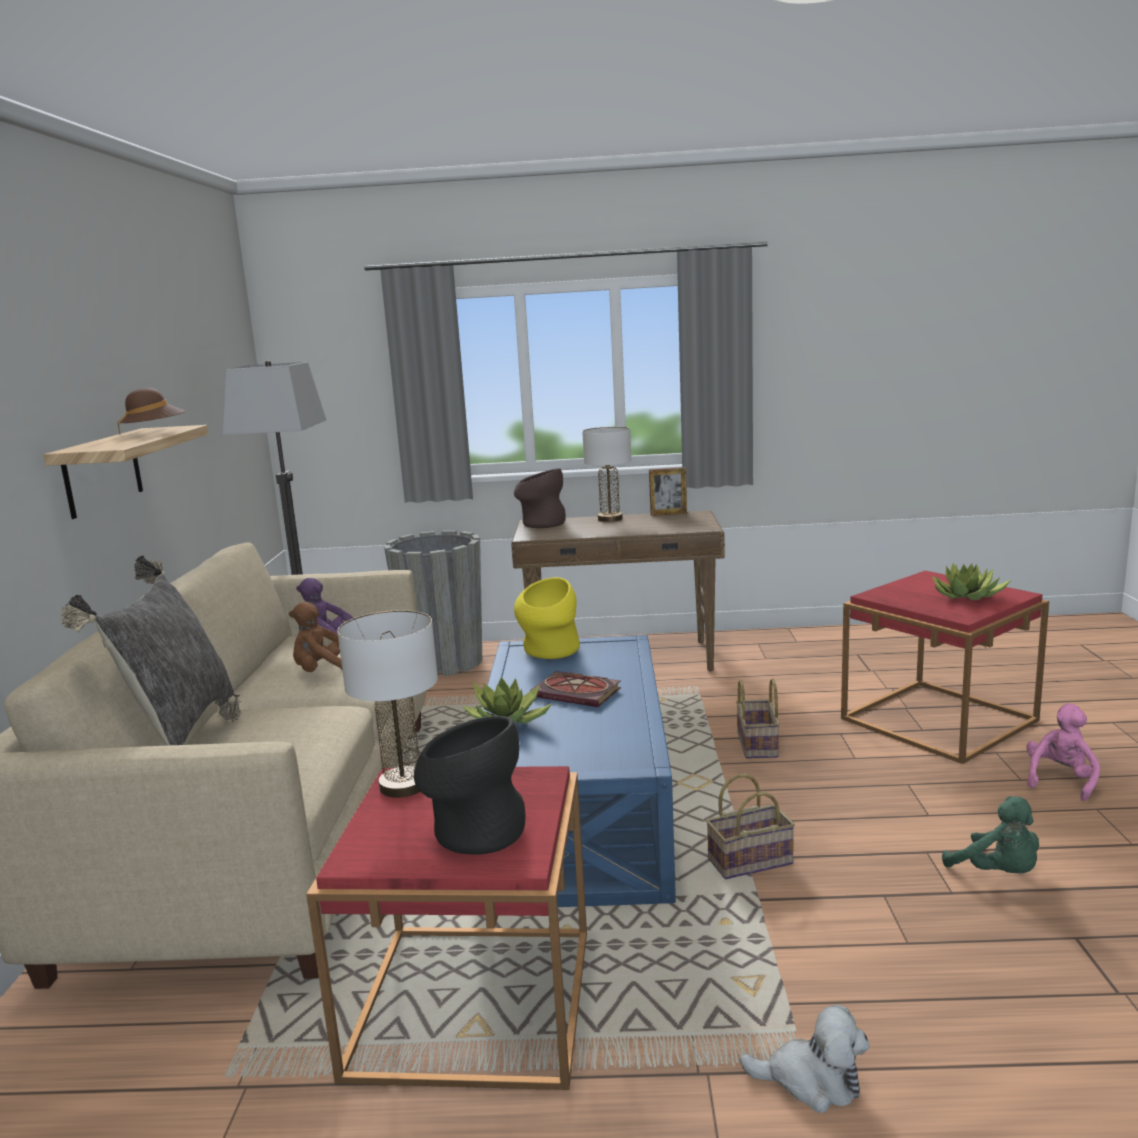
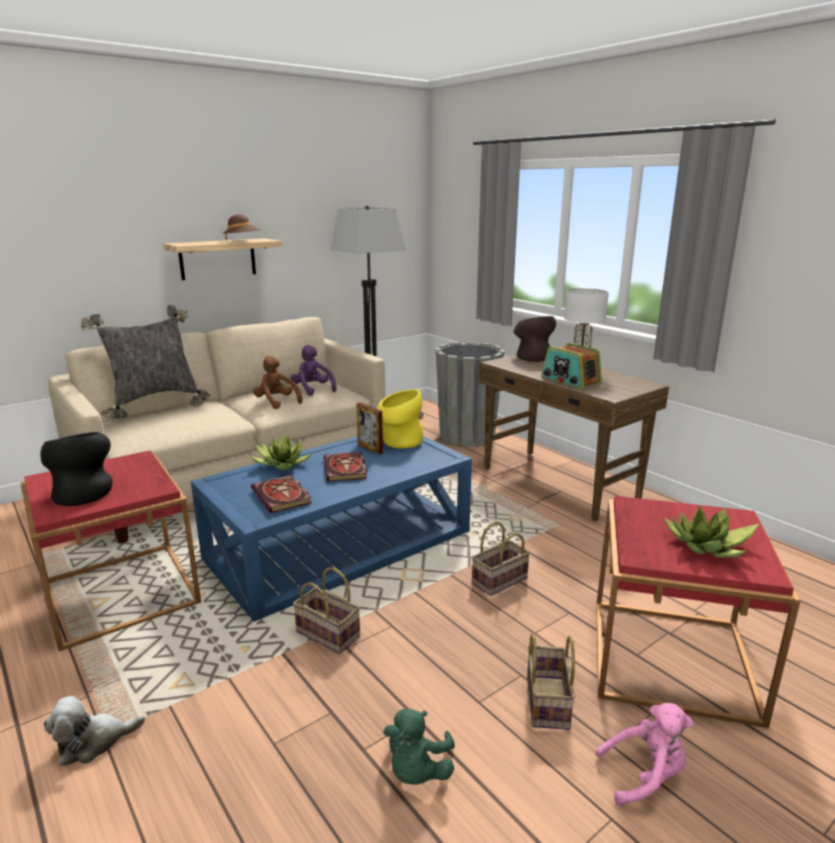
camera: 50 degrees right, 5 degrees up
table lamp [337,610,438,798] -> none
picture frame [649,467,687,516] -> picture frame moved to [356,402,383,455]
plush toy [740,1004,869,1113] -> plush toy turned 90 degrees clockwise [44,696,145,766]
none -> book [251,475,312,513]
none -> basket [527,633,575,730]
none -> radio [541,343,602,389]

